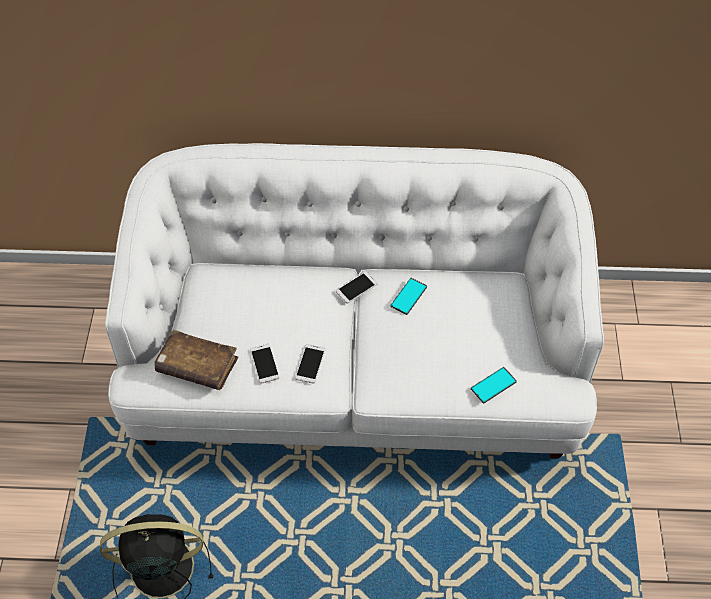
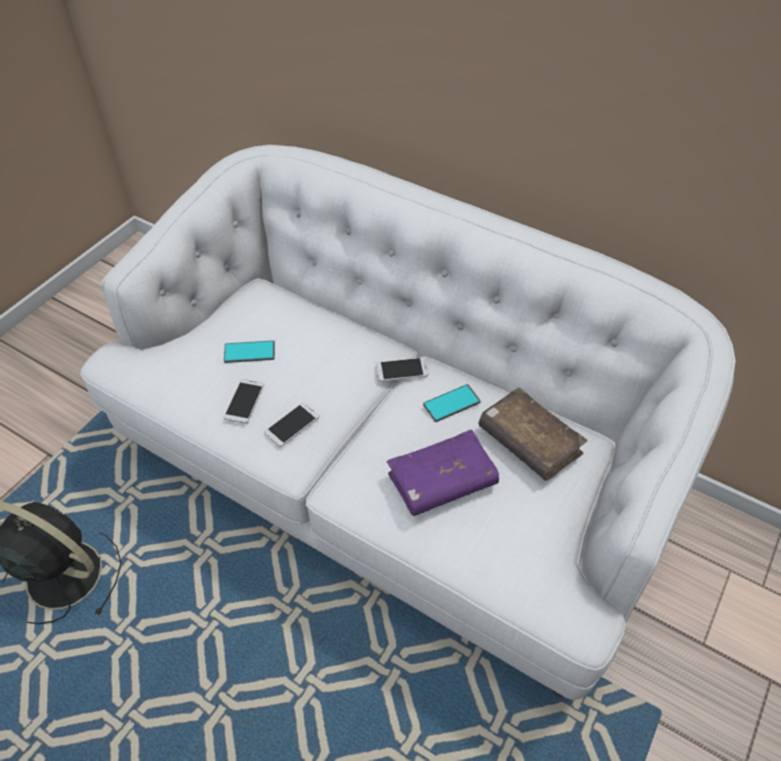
camera: 30 degrees right, 5 degrees down
brown book [154,330,238,390] -> brown book moved to [479,387,588,481]
phone [471,367,517,404] -> phone moved to [224,340,275,363]
none -> purple book [387,430,499,516]

